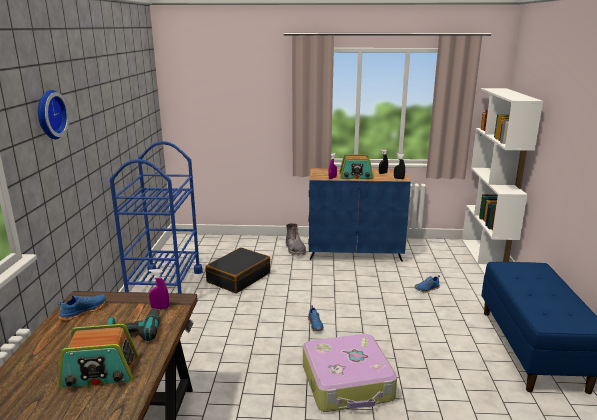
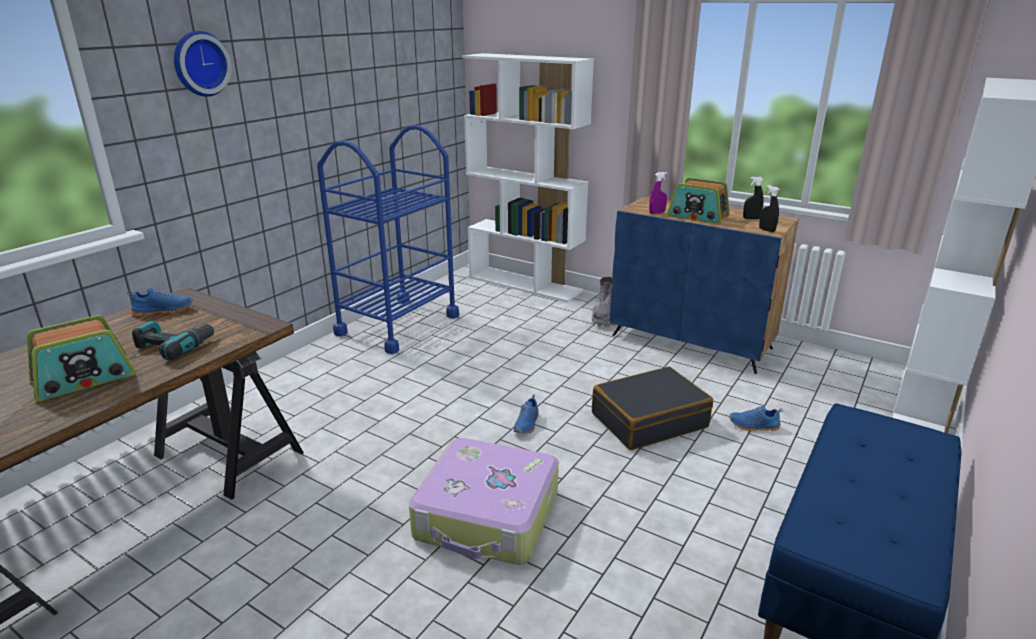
camera: 30 degrees right, 5 degrees up
radio [58,324,139,388] -> radio turned 60 degrees counterclockwise [27,315,135,401]
purple spray bottle [149,269,169,309] -> none
black suitcase [205,247,270,293] -> black suitcase moved to [592,366,713,450]
none -> white bookcase [462,53,594,302]

